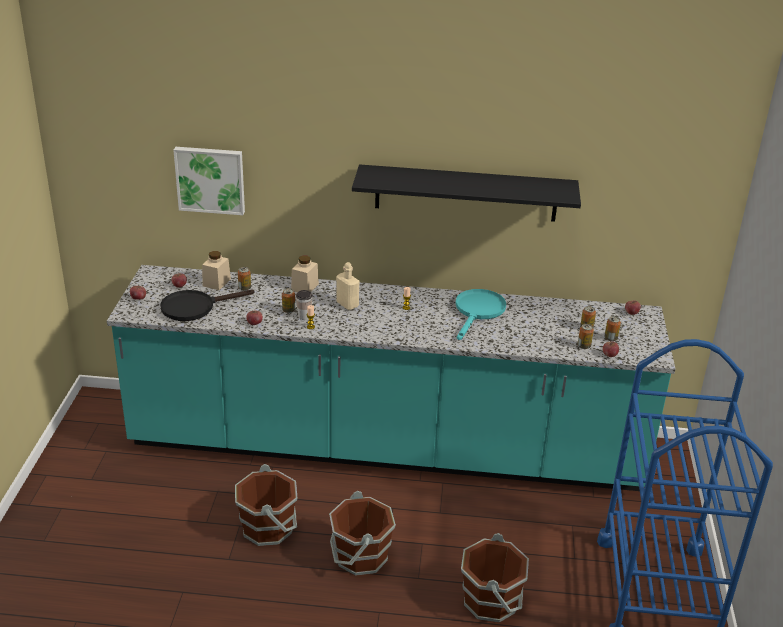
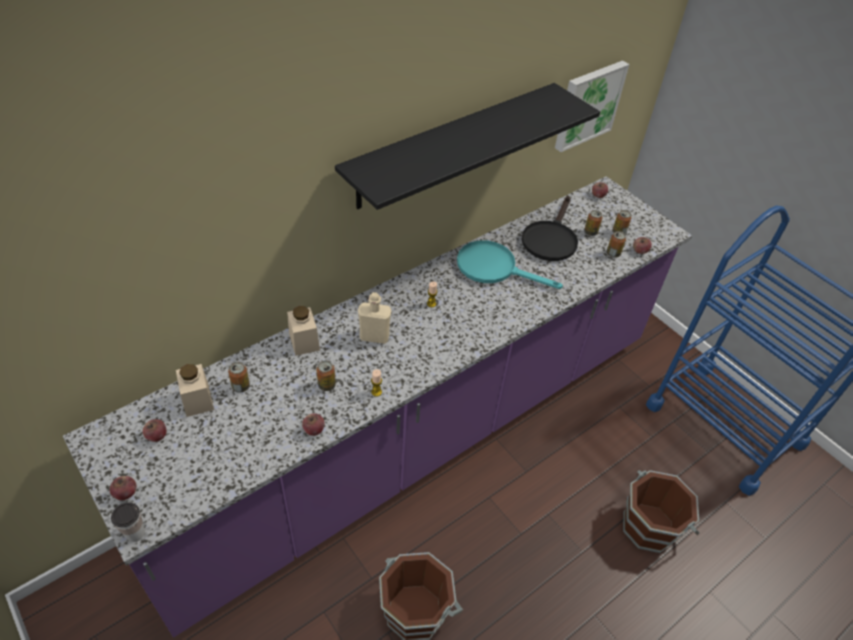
camera: 45 degrees left, 15 degrees up
turquoise counter [107,265,675,491] -> purple counter [63,176,692,637]
black frying pan [160,290,254,321] -> black frying pan moved to [521,196,578,261]
picture [173,147,245,215] -> picture moved to [555,61,629,152]
cup [296,290,312,320] -> cup moved to [111,502,145,542]
brown bucket [329,491,396,576] -> none
turquoise frying pan [455,289,506,340] -> turquoise frying pan turned 45 degrees counterclockwise [457,240,563,289]

